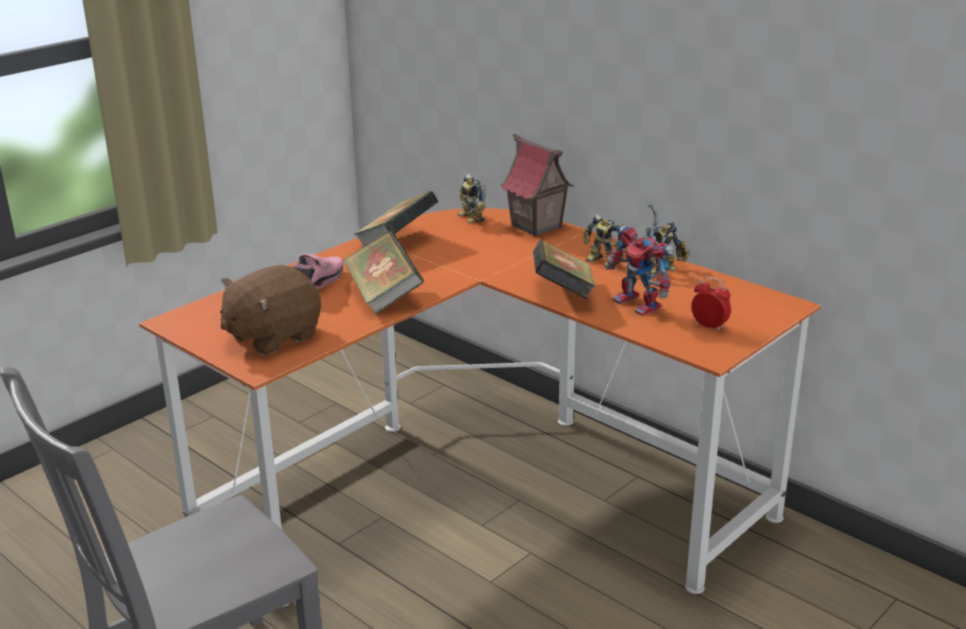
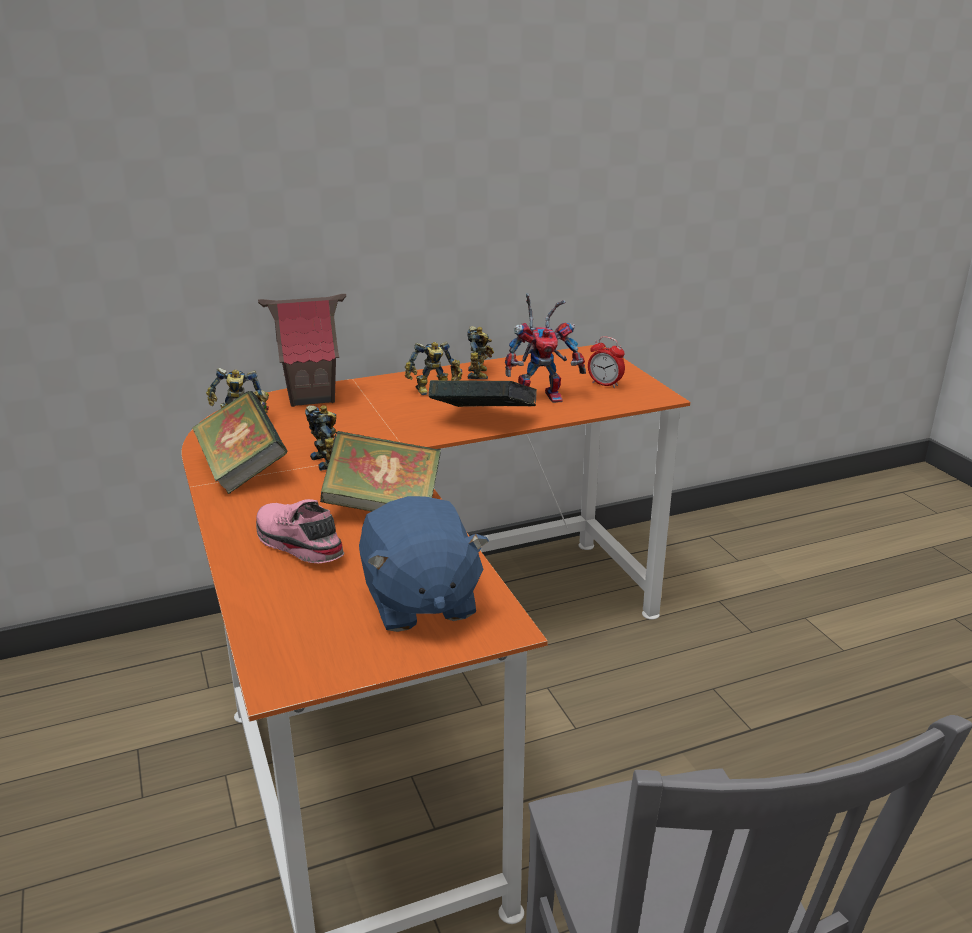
camera: 65 degrees left, 0 degrees up
brown plush toy [220,265,321,355] -> blue plush toy [359,496,489,632]
alarm clock [691,277,731,331] -> alarm clock turned 120 degrees counterclockwise [588,336,625,388]
none -> toy robot [305,405,336,471]

